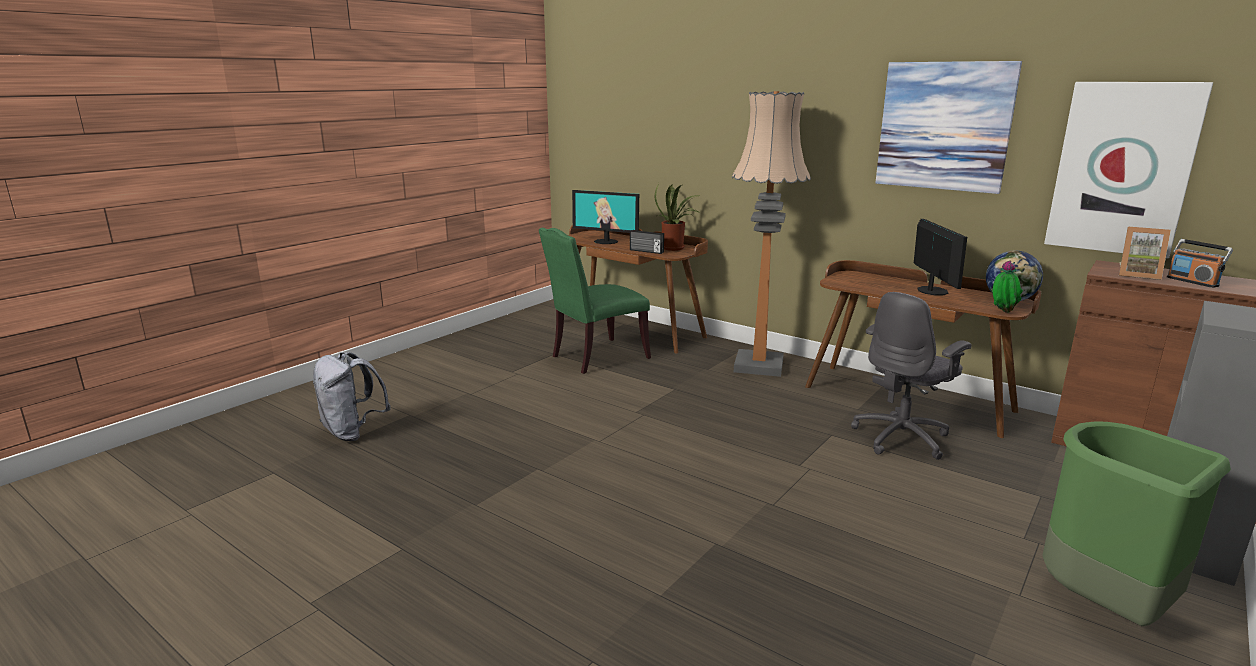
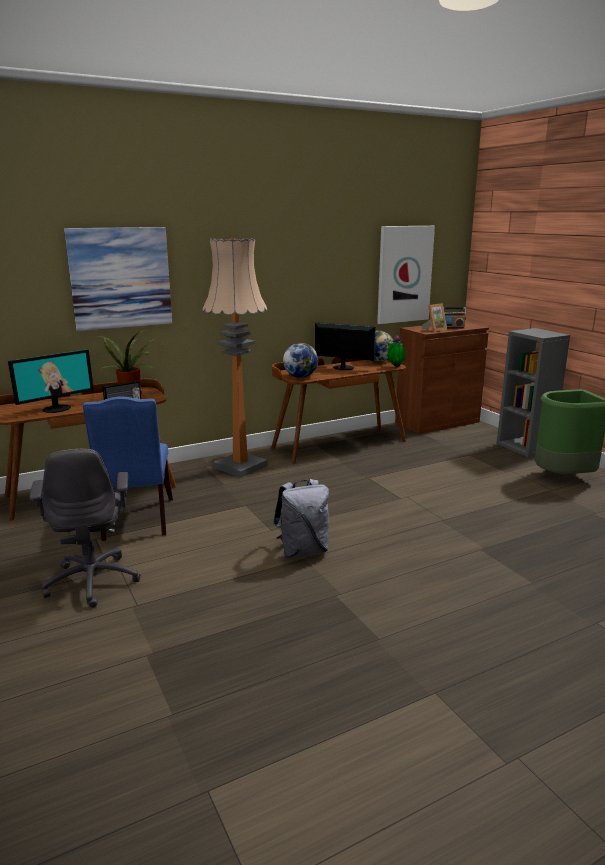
camera: 65 degrees left, 0 degrees up
grey backpack [313,352,391,441] -> grey backpack moved to [273,479,329,558]
green chair [539,228,651,374] -> blue chair [83,397,173,541]
grey office chair [851,292,972,460] -> grey office chair moved to [29,449,141,608]
picture [875,61,1022,194] -> picture moved to [64,227,172,331]
none -> globe [283,343,318,378]

